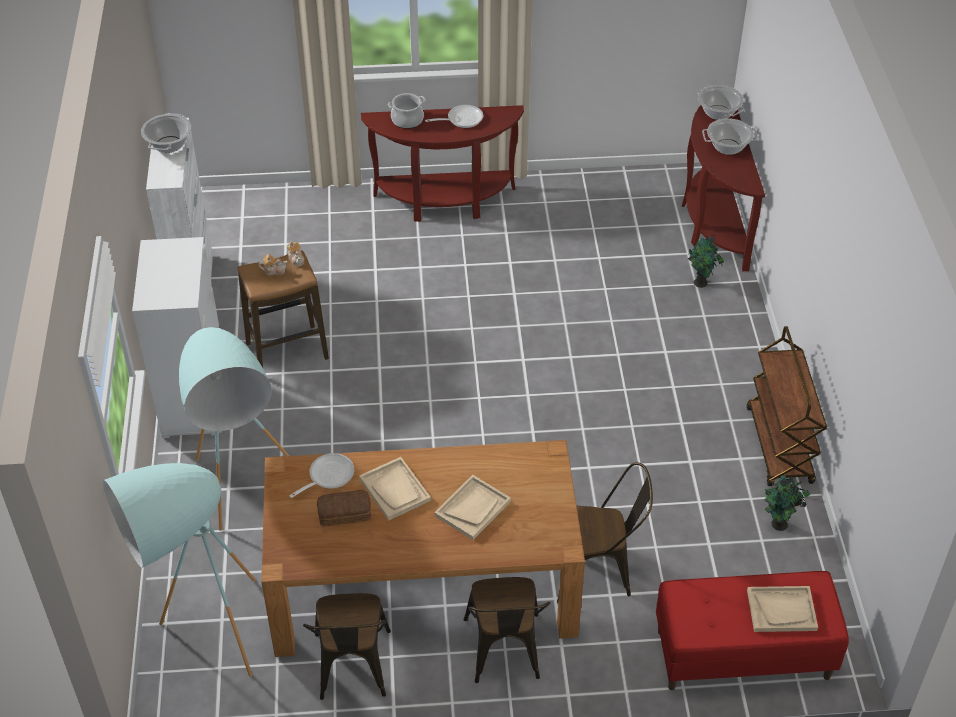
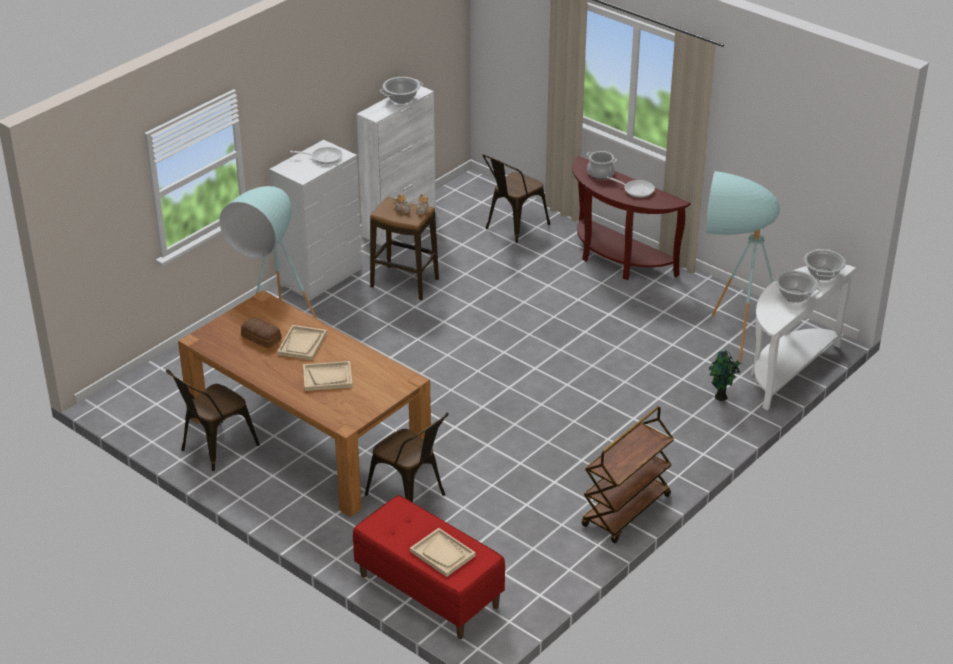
camera: 45 degrees right, 10 degrees down
turquoise floor lamp [103,463,256,677] -> turquoise floor lamp moved to [706,171,780,363]
frying pan [289,453,354,498] -> frying pan moved to [290,147,343,164]
brown chair [464,577,550,683] -> brown chair moved to [482,154,550,243]
brown console table [682,105,765,271] -> white console table [751,265,856,411]
potted plant [764,475,810,531] -> none

